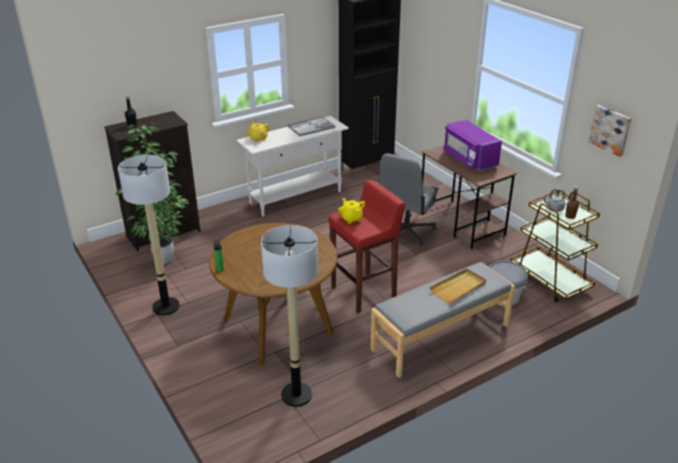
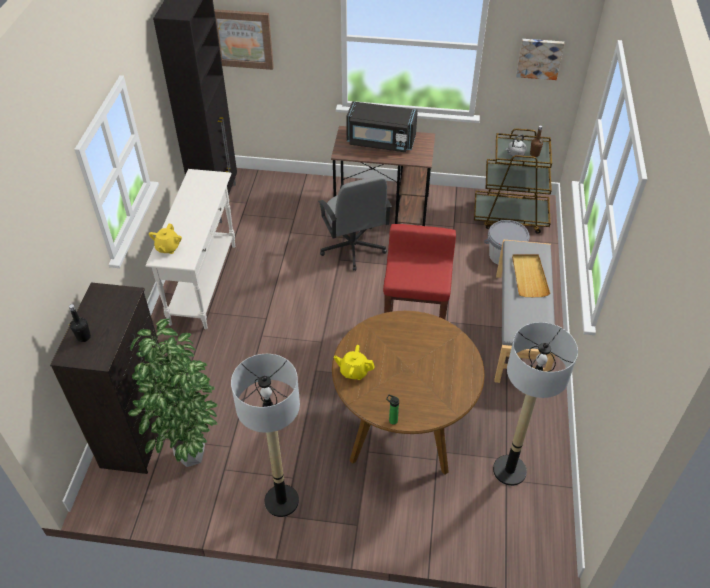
camera: 50 degrees left, 15 degrees up
tray [288,117,336,136] -> none
yellow teapot [338,198,365,224] -> yellow teapot moved to [334,345,375,380]
purple microwave [443,119,502,171] -> black microwave [346,101,418,152]
none -> picture [214,9,274,70]

